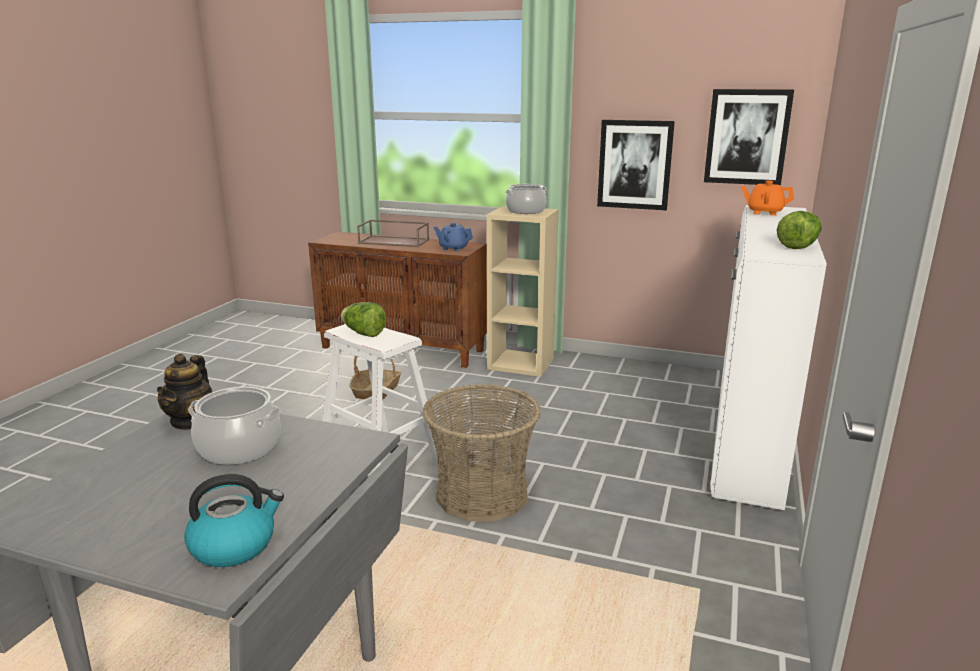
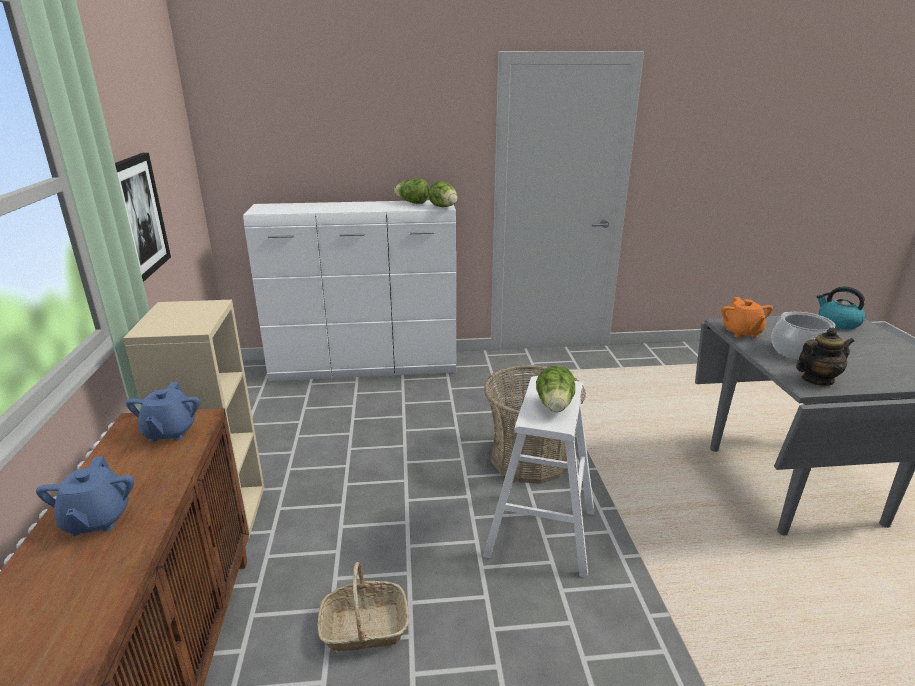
camera: 115 degrees left, 5 degrees up
brown tray [357,220,429,247] -> blue teapot [36,456,134,536]
cooking pot [505,184,547,214] -> none
picture [704,89,794,185] -> none
orange teapot [741,181,794,216] -> orange teapot moved to [721,297,773,338]
none -> lettuce [428,181,458,207]

